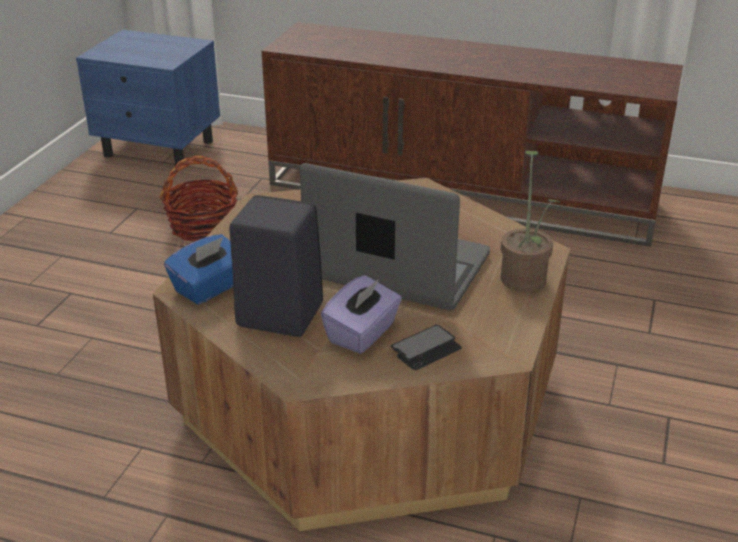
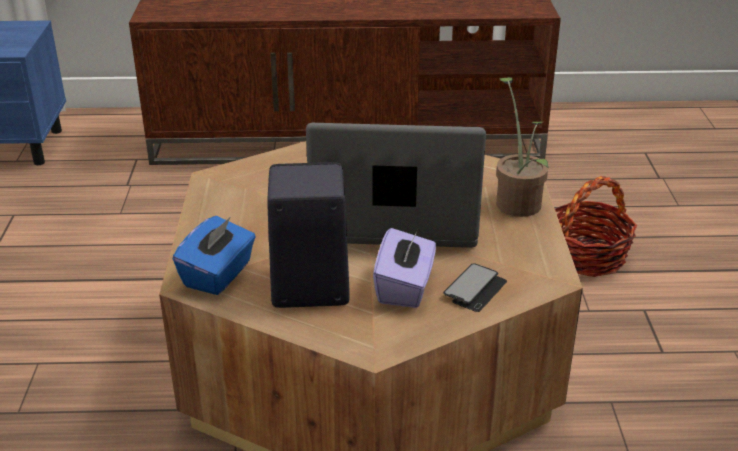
camera: 20 degrees left, 0 degrees up
basket [159,156,238,242] -> basket moved to [555,176,637,277]

